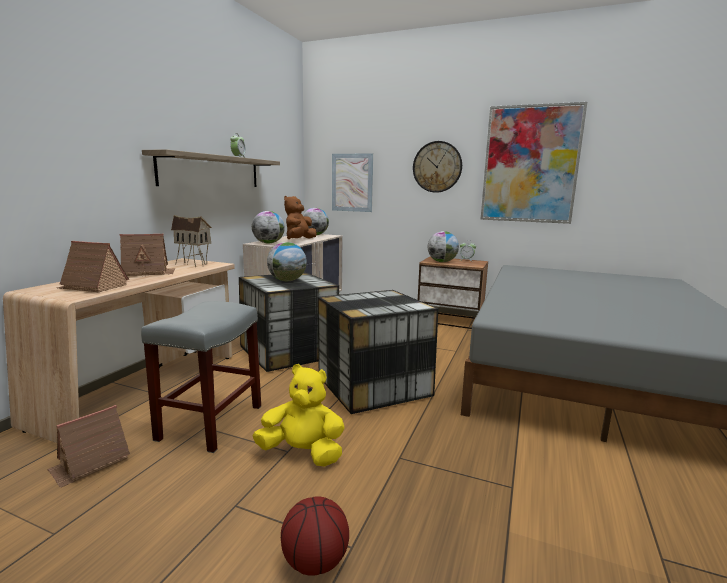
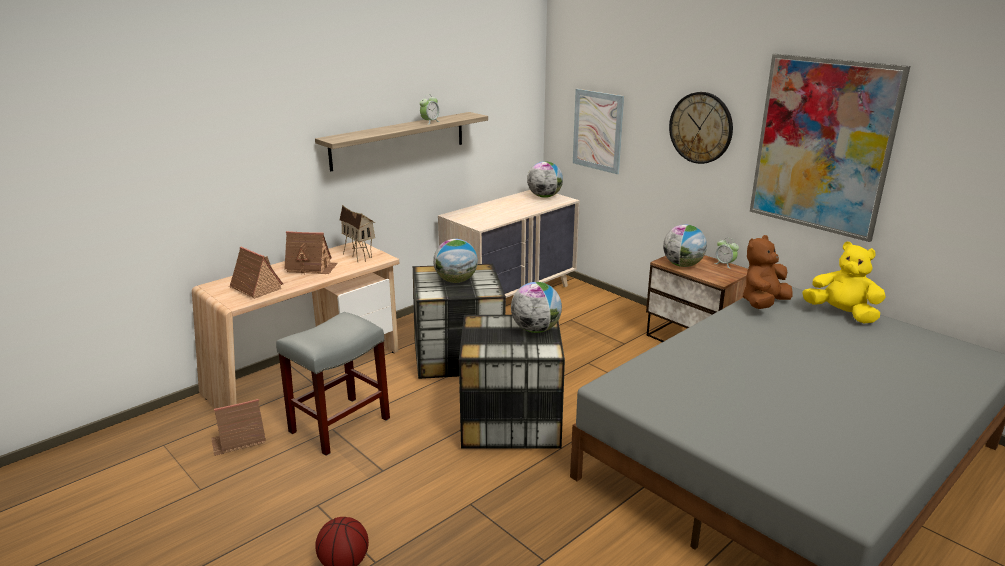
camera: 25 degrees right, 10 degrees up
globe [252,211,285,244] -> globe moved to [511,282,562,333]
yellow plush toy [252,364,345,466] -> yellow plush toy moved to [802,242,886,323]
brown plush toy [284,196,317,239] -> brown plush toy moved to [743,235,793,309]

